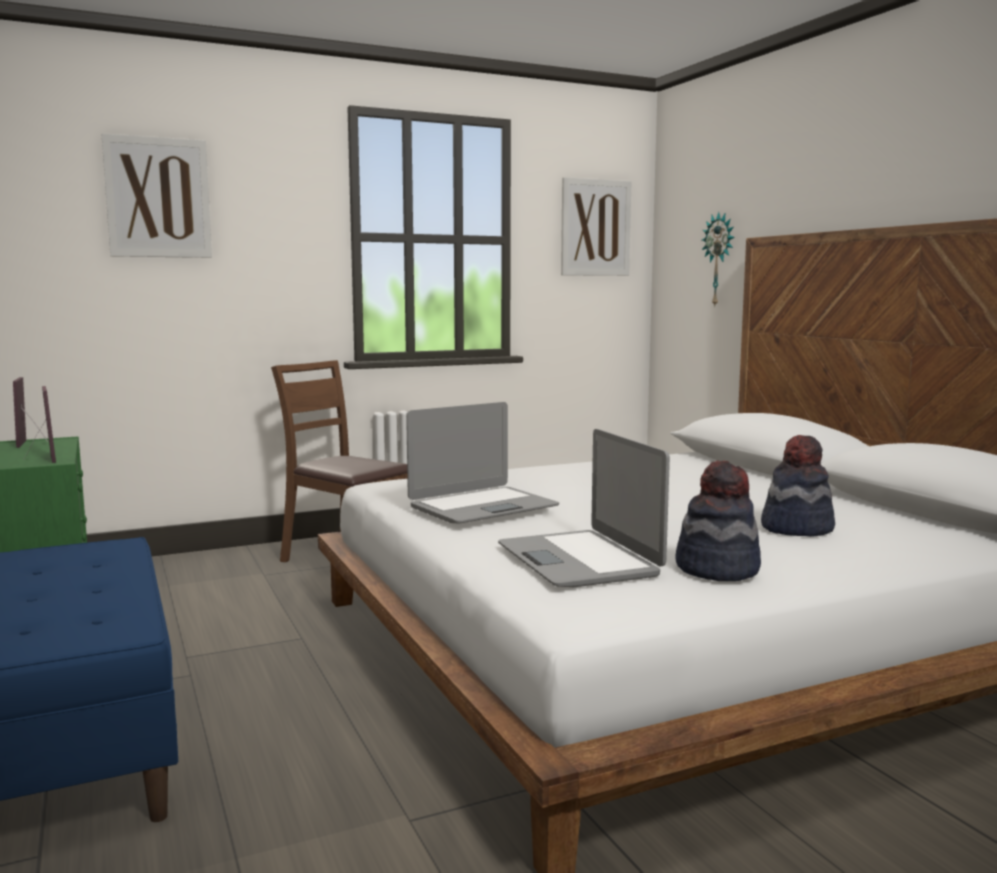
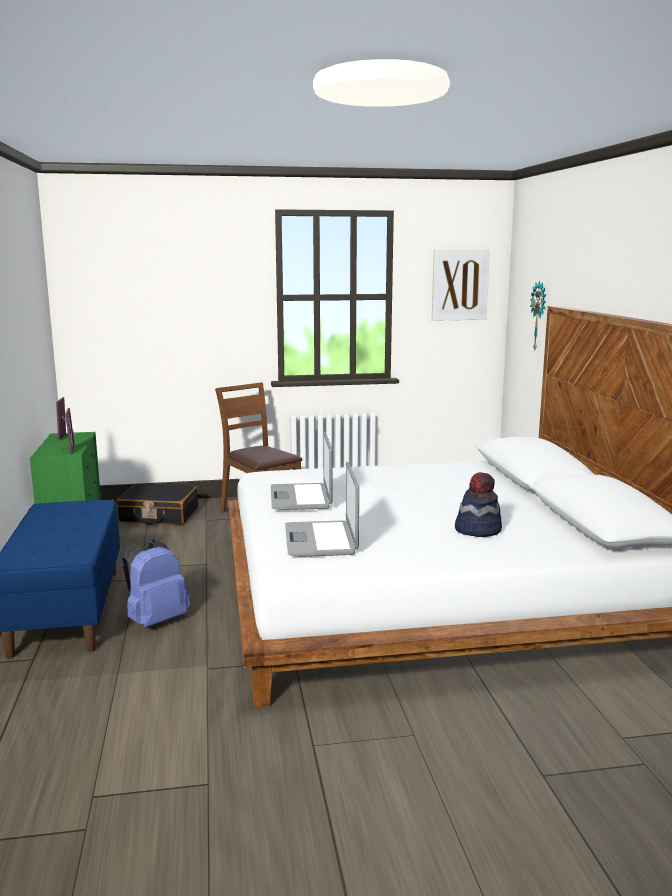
camera: 15 degrees right, 5 degrees up
picture [102,133,212,258] -> none
laptop [406,402,559,524] -> laptop turned 105 degrees clockwise [271,431,332,510]
hat [675,460,761,581] -> none
none -> black suitcase [116,484,198,525]
none -> blue backpack [122,538,190,627]

